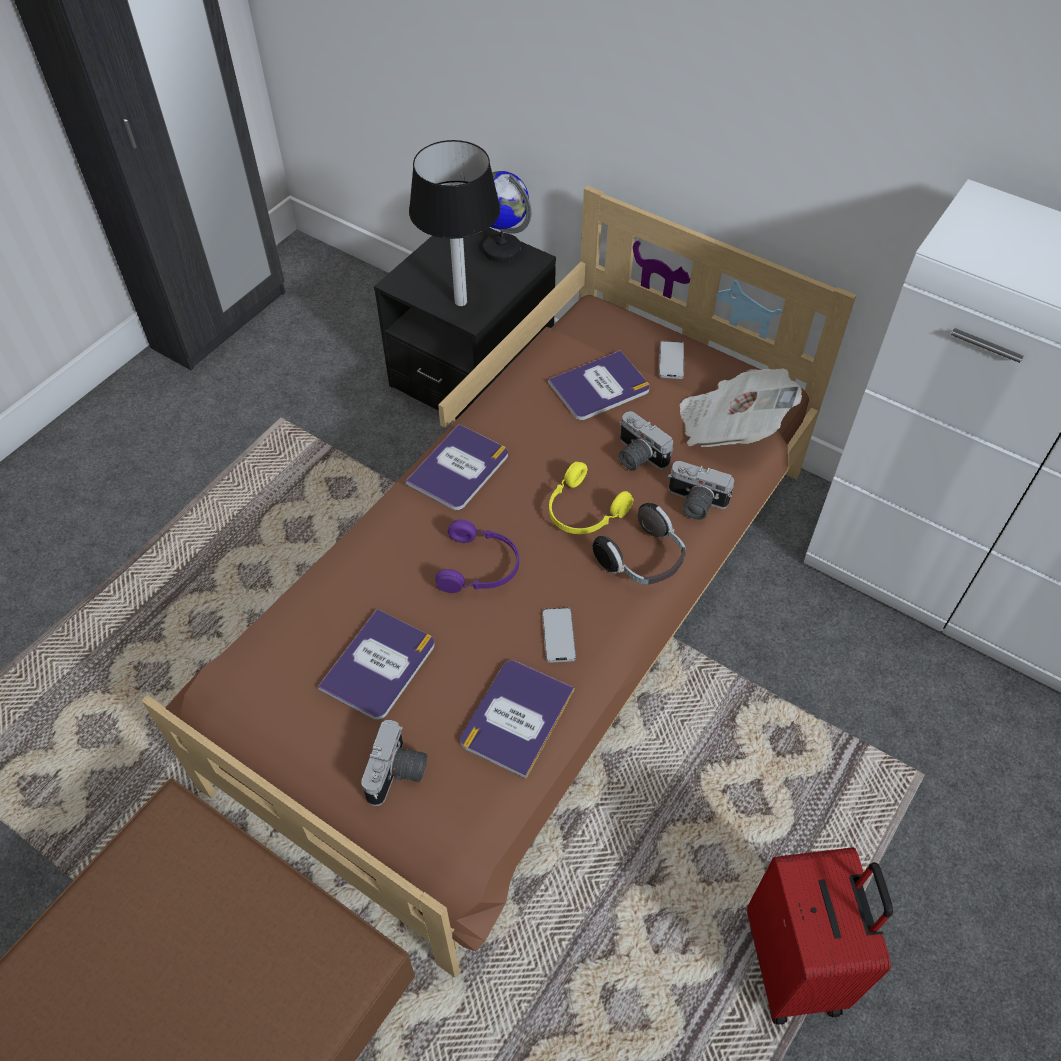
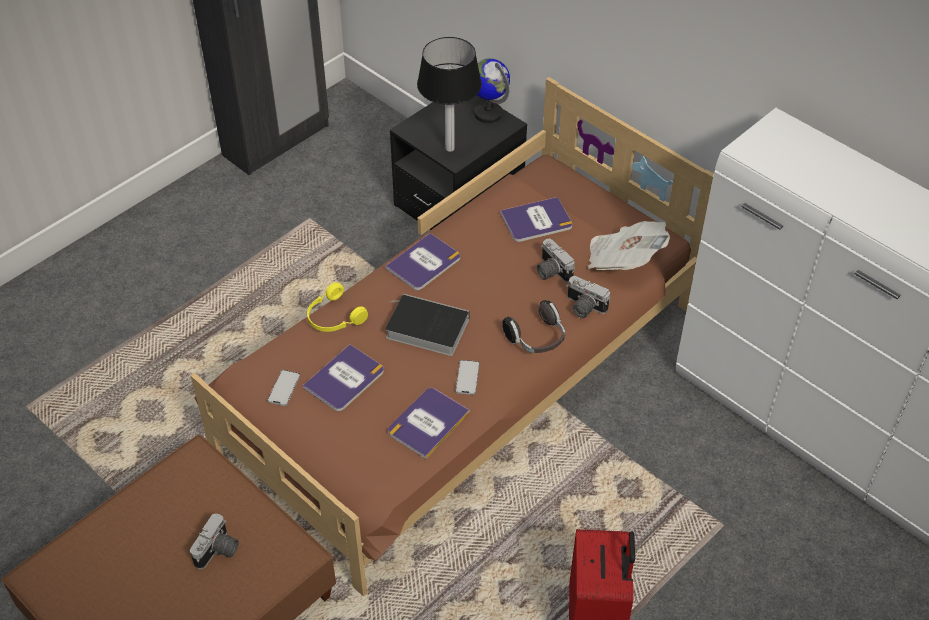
camera: 10 degrees right, 5 degrees down
camera [361,720,427,806] -> camera moved to [190,514,239,569]
purple headphones [435,519,519,593] -> book [385,294,469,356]
yellow headphones [549,462,634,534] -> yellow headphones moved to [307,282,368,332]
phone [659,341,684,379] -> phone moved to [268,370,300,406]

